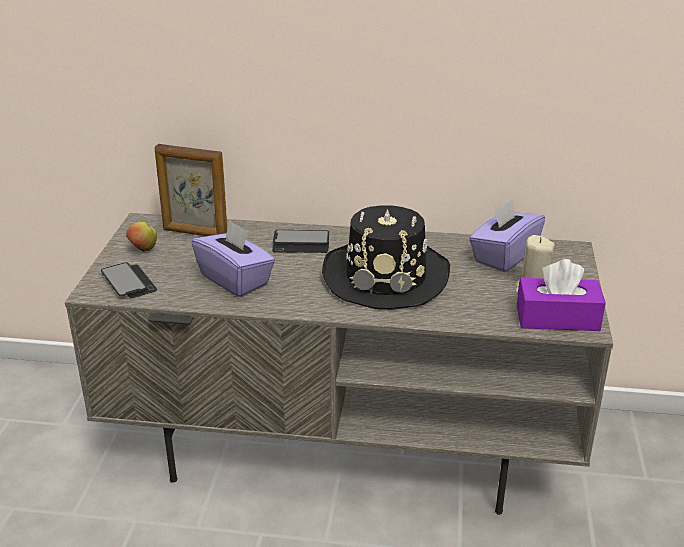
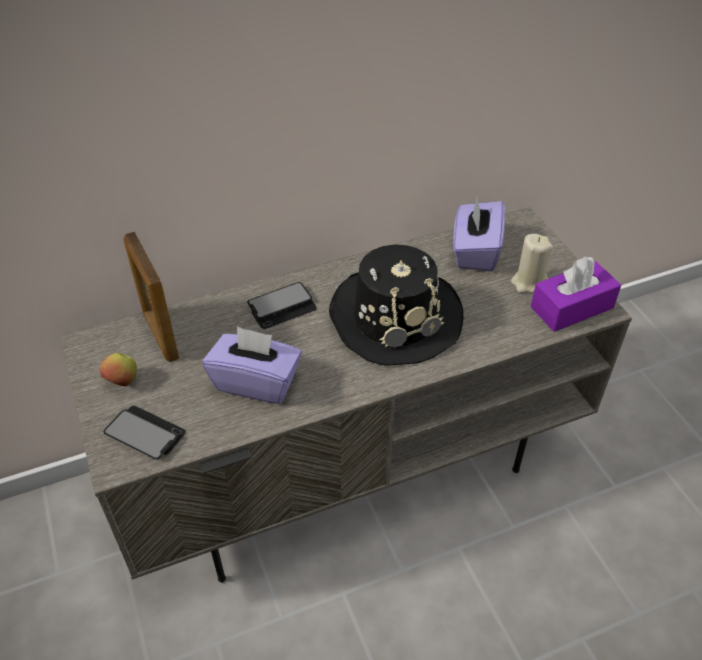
camera: 30 degrees left, 15 degrees up
picture frame [154,144,227,236] -> picture frame turned 75 degrees clockwise [123,232,179,362]

